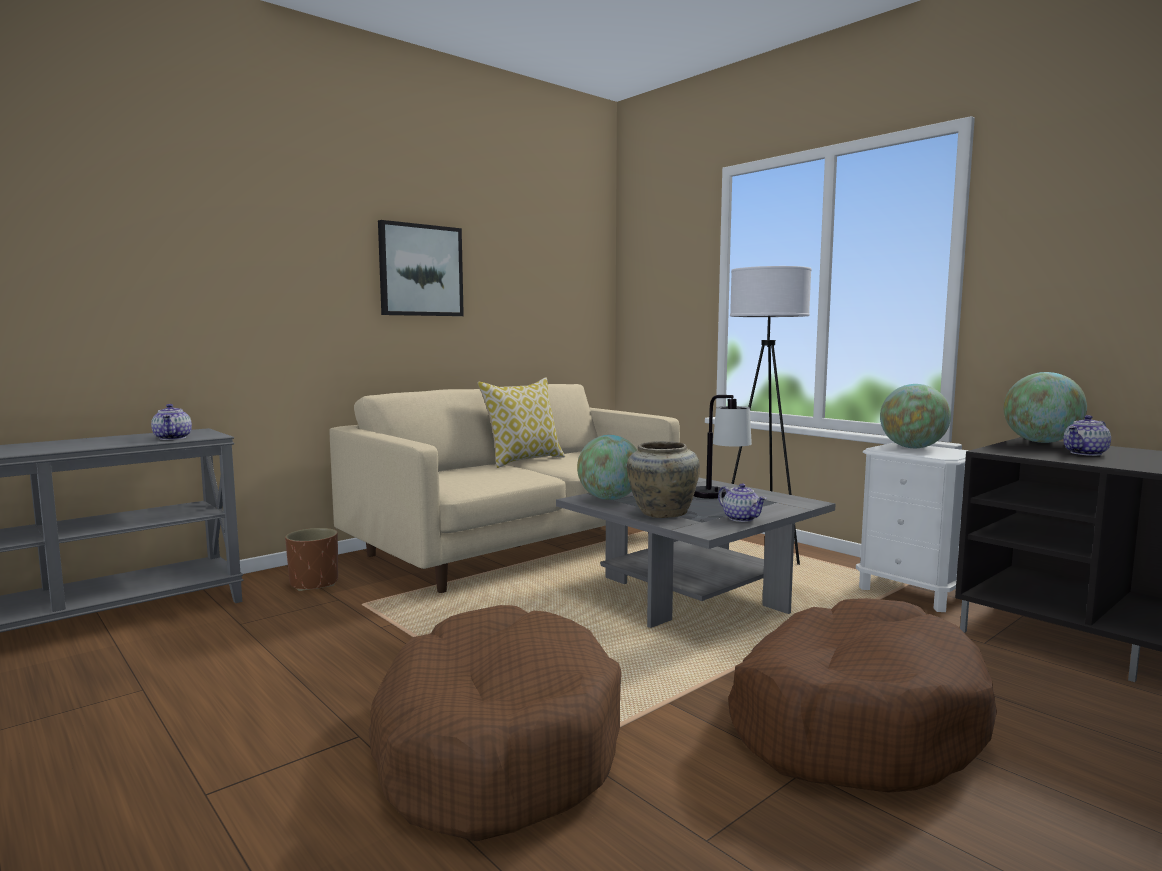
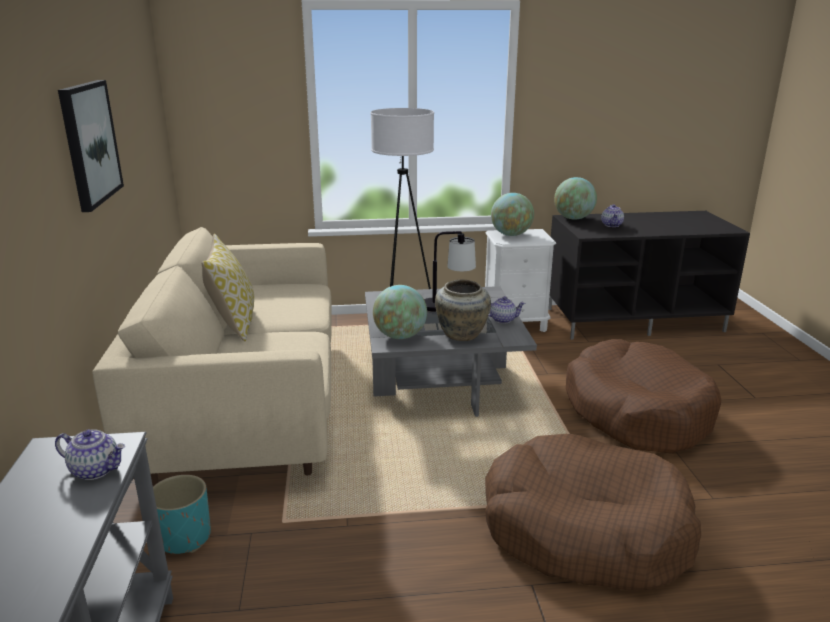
camera: 55 degrees left, 15 degrees up
brown planter [285,528,338,591] -> turquoise planter [153,475,211,554]

